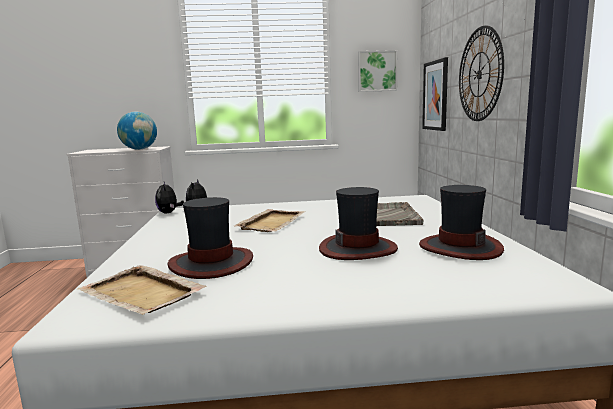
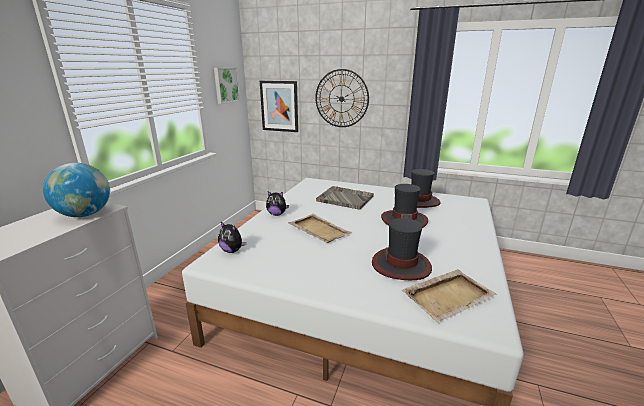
camera: 65 degrees left, 10 degrees up
plush toy [155,182,184,213] -> plush toy moved to [266,191,289,216]

